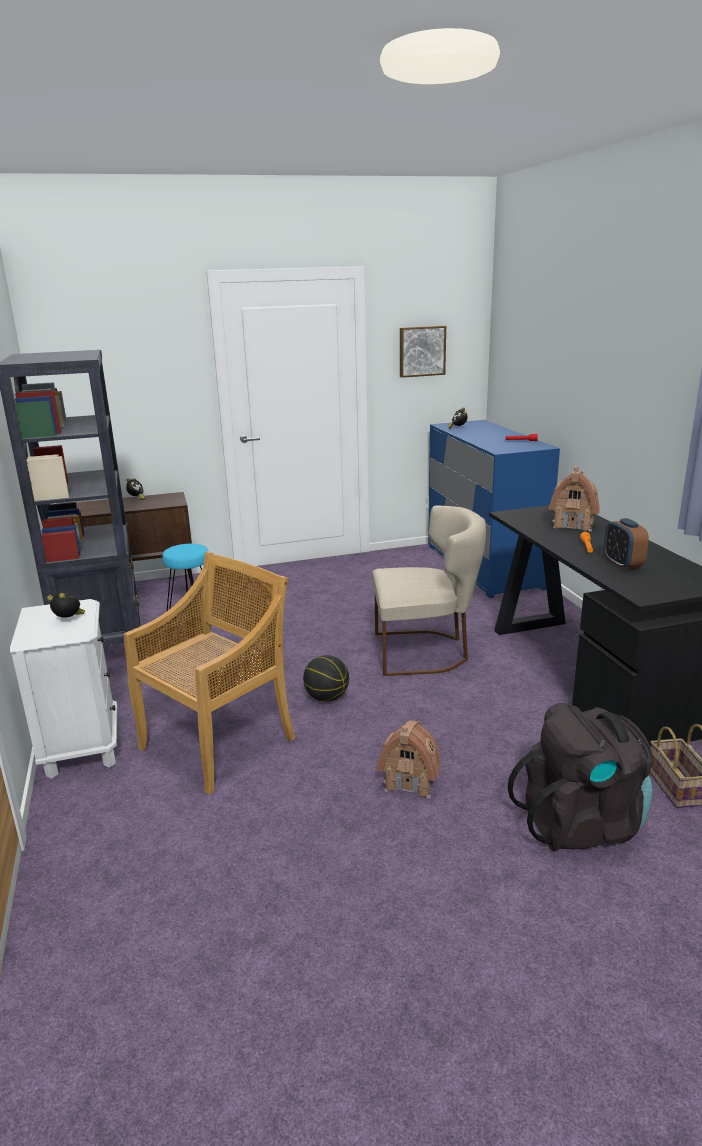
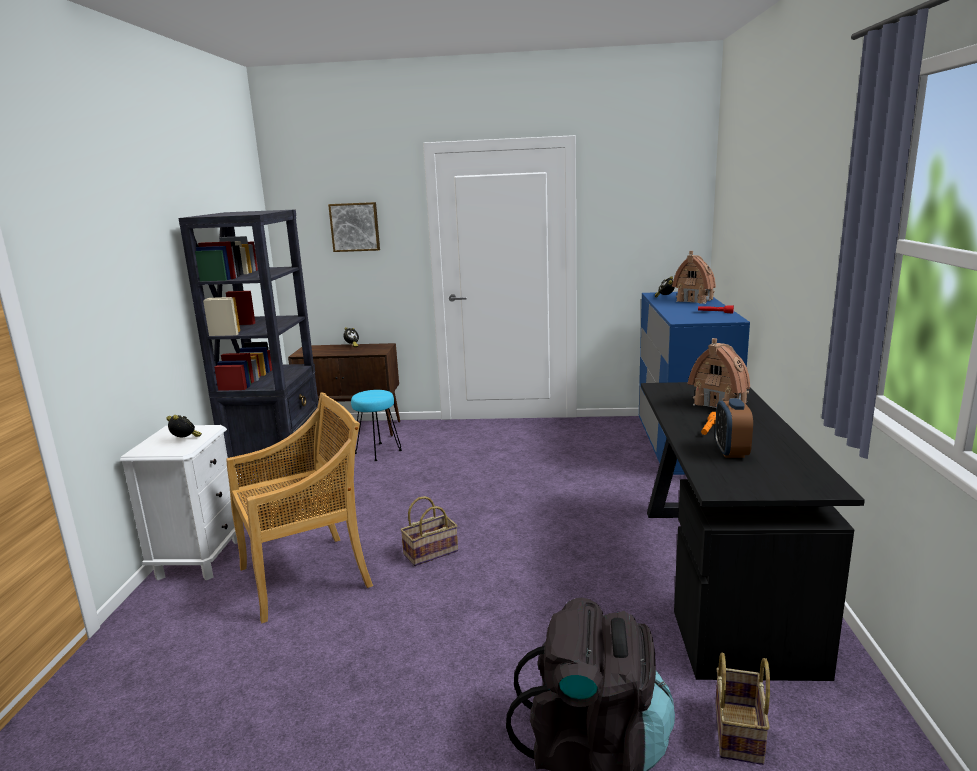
camera: 20 degrees right, 5 degrees down
basketball [303,655,349,702] -> basket [400,496,458,566]
beige chair [372,505,486,676] -> none
toy house [376,720,441,799] -> toy house moved to [672,251,716,304]
picture [400,326,446,378] -> picture moved to [328,202,380,252]

